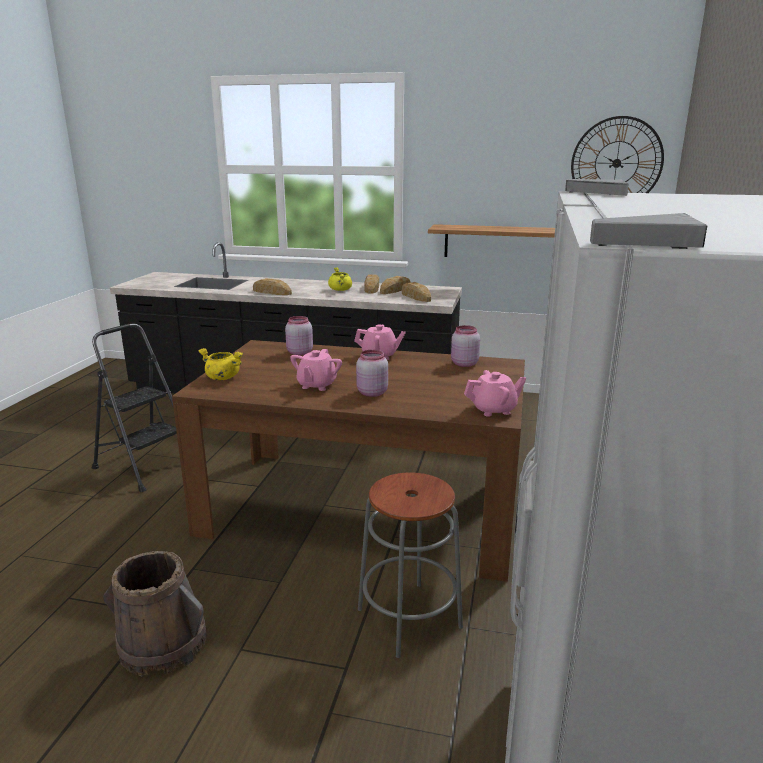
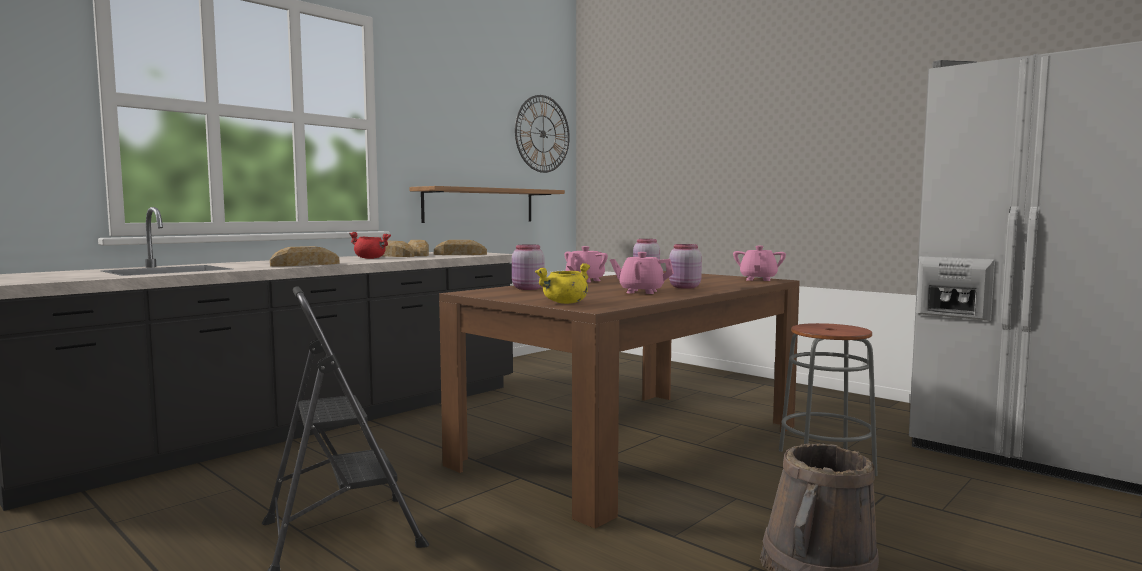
camera: 60 degrees left, 15 degrees down
pink teapot [290,349,342,391] -> pink teapot turned 150 degrees clockwise [610,252,674,294]
yellow cooking pot [328,267,352,291] -> red cooking pot [349,232,391,259]

